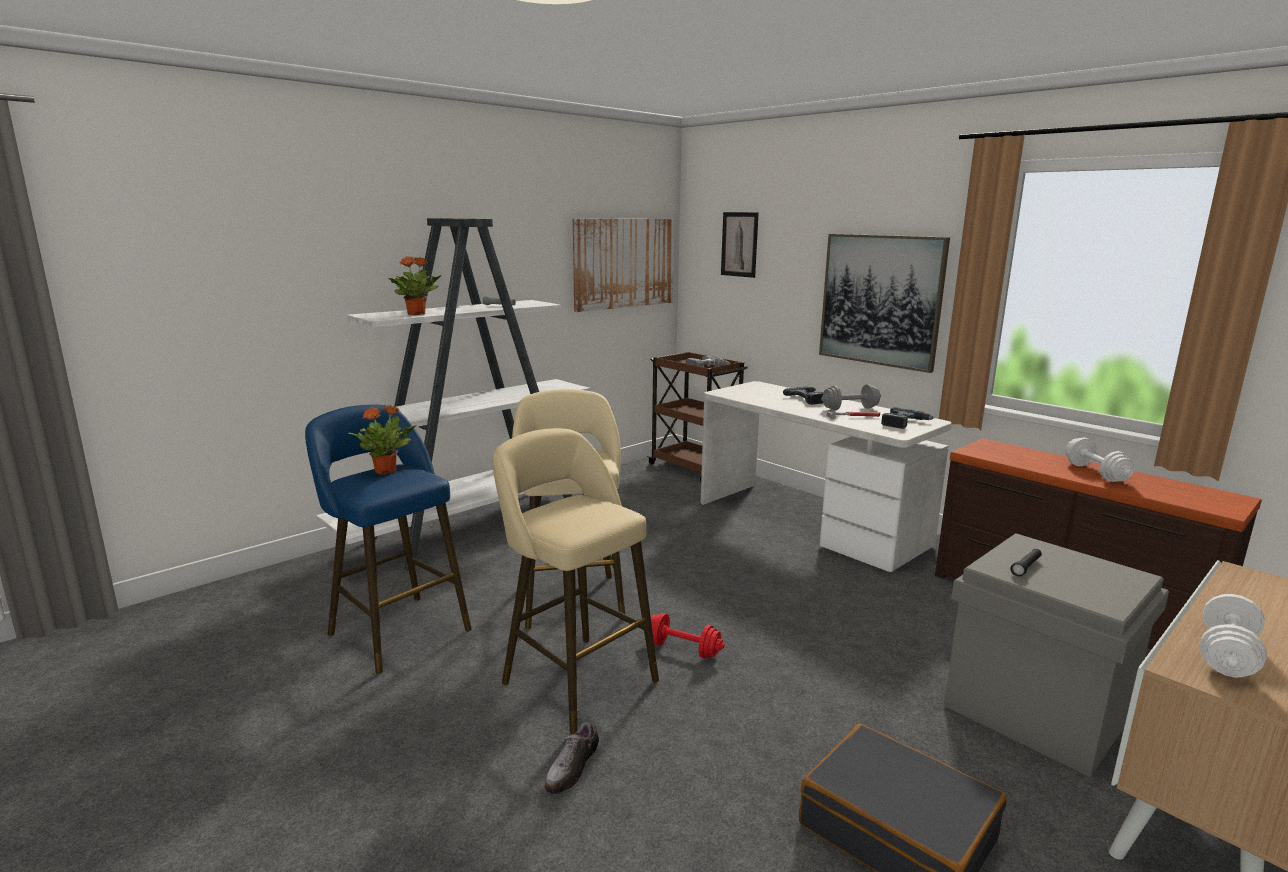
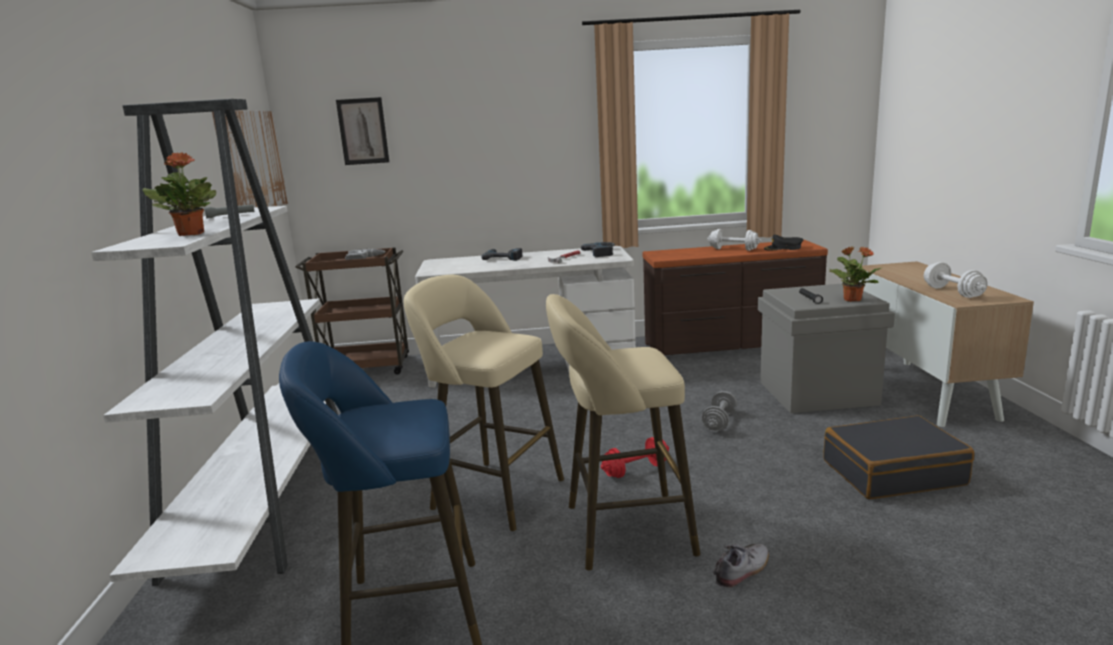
camera: 50 degrees left, 0 degrees up
potted plant [348,405,416,475] -> potted plant moved to [829,247,881,302]
shoe [545,722,599,794] -> shoe turned 105 degrees counterclockwise [714,544,769,588]
picture [819,234,950,373] -> none
grey dumbbell [821,384,881,410] -> grey dumbbell moved to [702,391,737,432]
none -> black cap [764,234,803,251]

